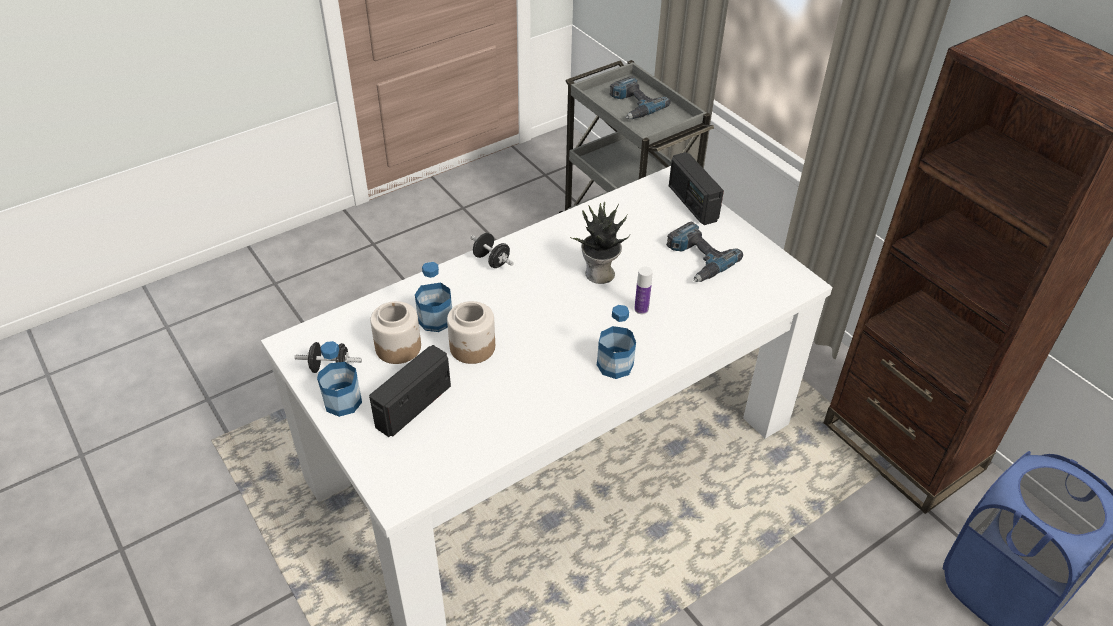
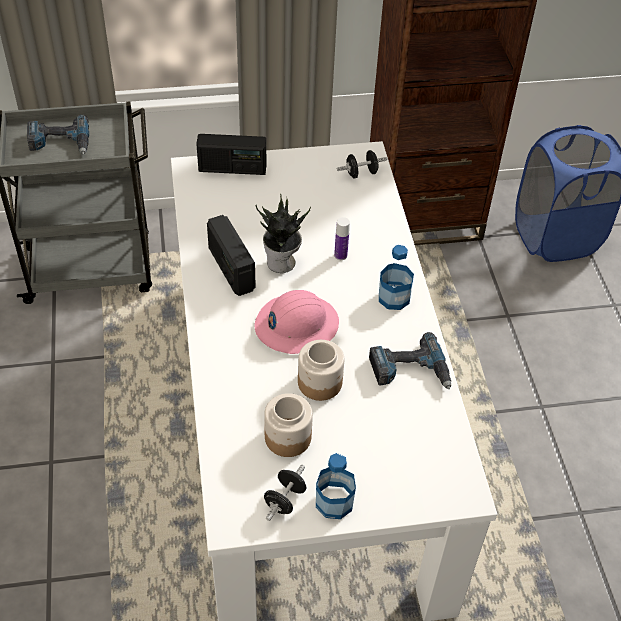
camera: 65 degrees left, 5 degrees up
radio [369,345,451,437] -> radio moved to [207,215,256,296]
bottle [415,262,452,332] -> none
black dumbbell [470,233,514,268] -> black dumbbell moved to [337,150,387,178]
power drill [666,222,743,282] -> power drill moved to [369,332,451,390]
none -> pink hard hat [254,290,339,354]

